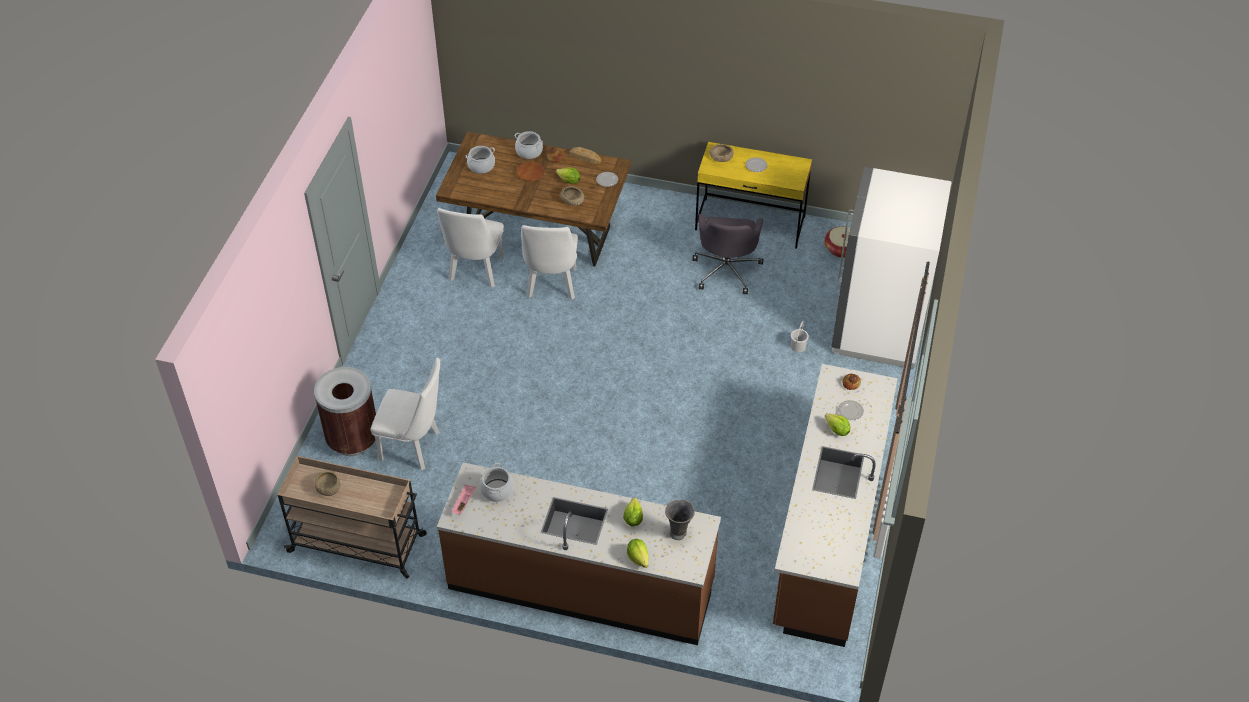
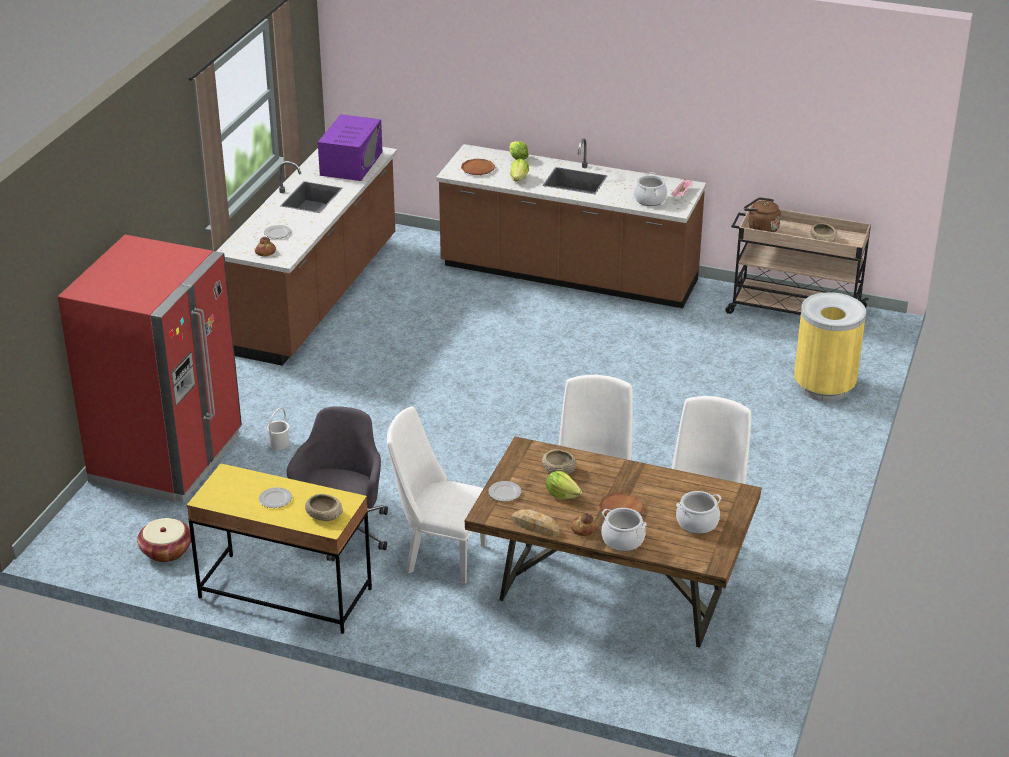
camera: 175 degrees left, 15 degrees down
brown trash can [314,367,376,456] -> yellow trash can [794,292,866,402]
white chair [371,358,440,471] -> white chair moved to [387,406,486,584]
grey vase [665,500,695,540] -> brown plate [461,159,495,175]
lettuce [825,413,850,436] -> none
white fridge [831,167,952,369] -> red fridge [58,235,242,503]
none -> purple microwave [318,114,383,181]
none -> brown kettle [744,197,781,232]

